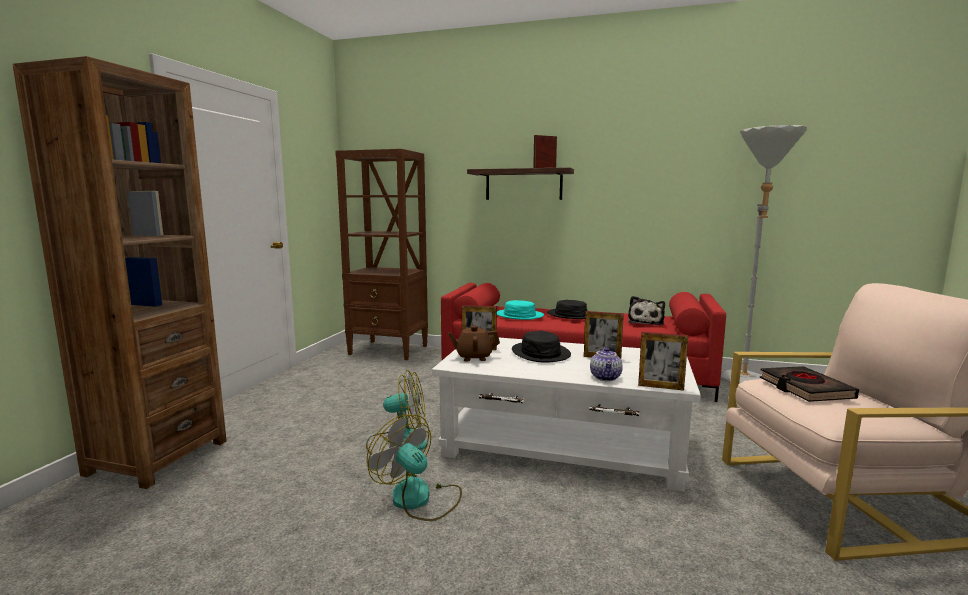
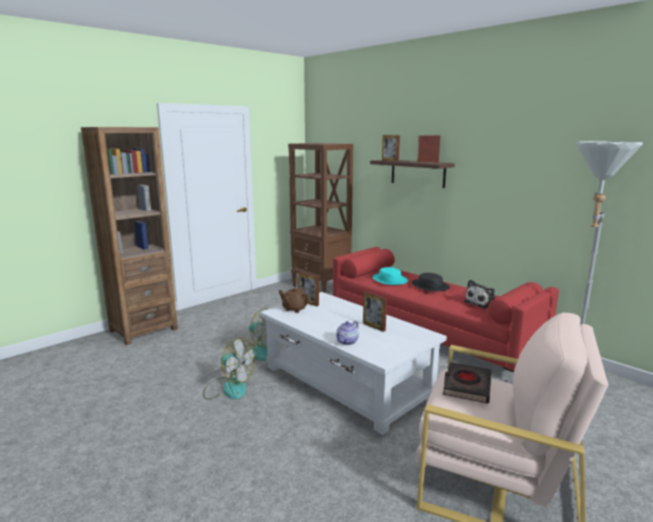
camera: 30 degrees right, 5 degrees up
fan [367,415,462,521] -> fan turned 135 degrees clockwise [203,337,256,399]
black hat [512,331,571,363] -> none
picture frame [638,332,688,391] -> picture frame moved to [382,135,400,162]

